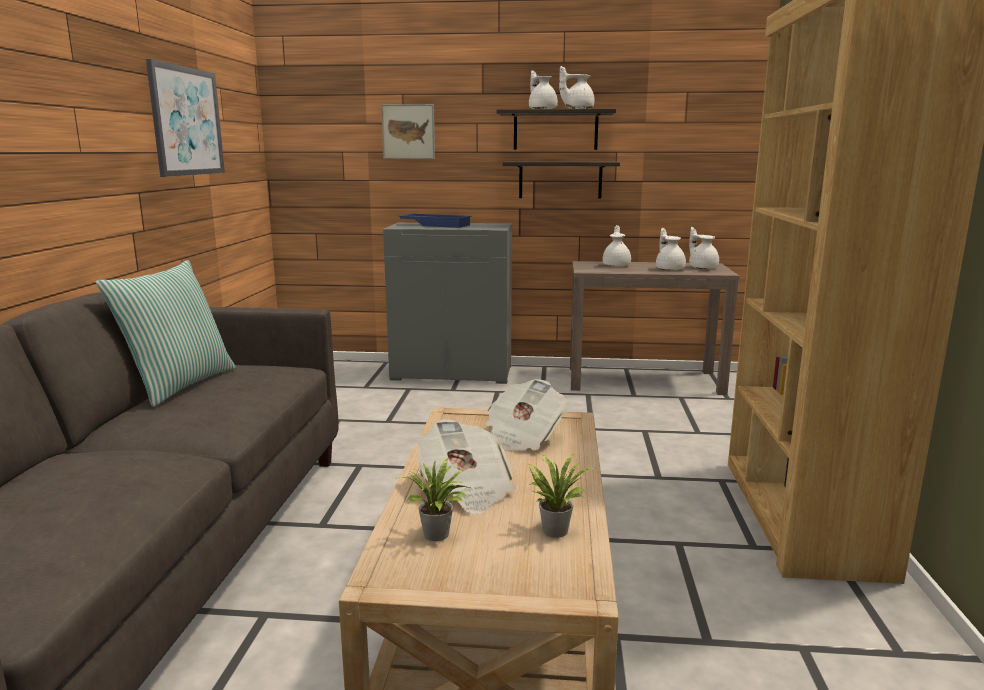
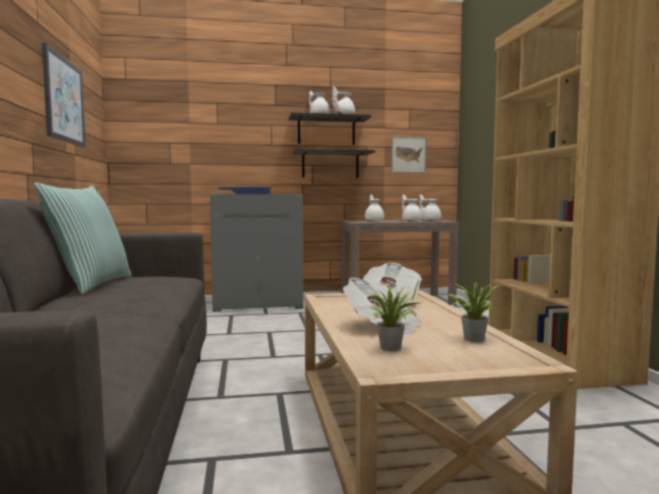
camera: 15 degrees left, 10 degrees down
picture [381,104,435,159] -> picture moved to [391,136,426,173]

